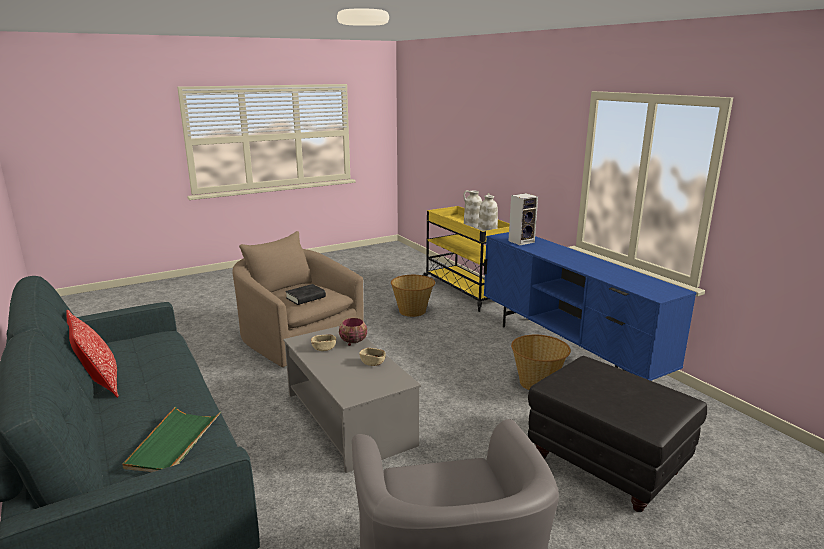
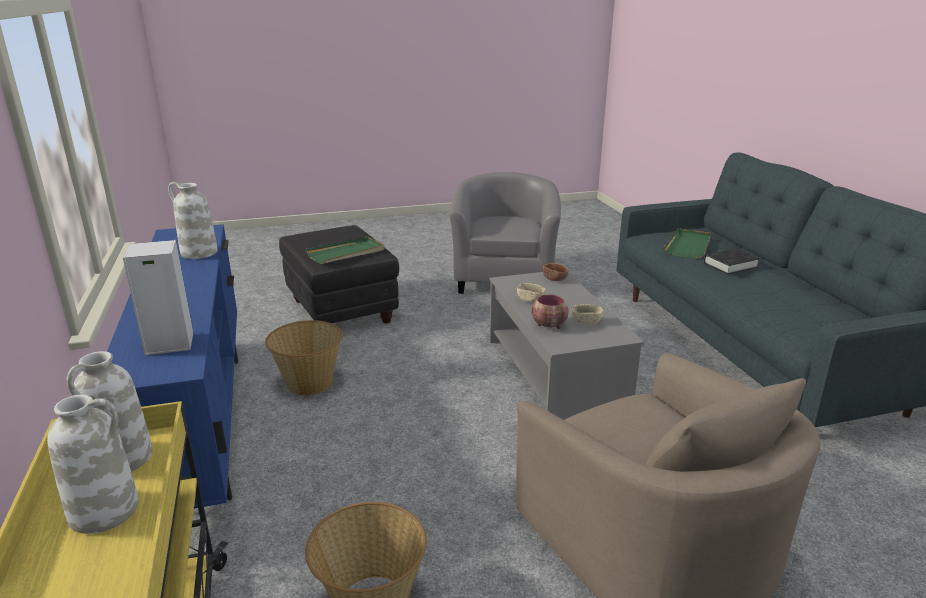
camera: 165 degrees left, 5 degrees up
pillow [66,310,119,398] -> none
black book [285,284,326,305] -> black book moved to [704,249,760,274]
none -> white vase [168,182,218,259]
none -> green tray [305,236,384,264]
none -> brown bowl [543,263,569,281]

